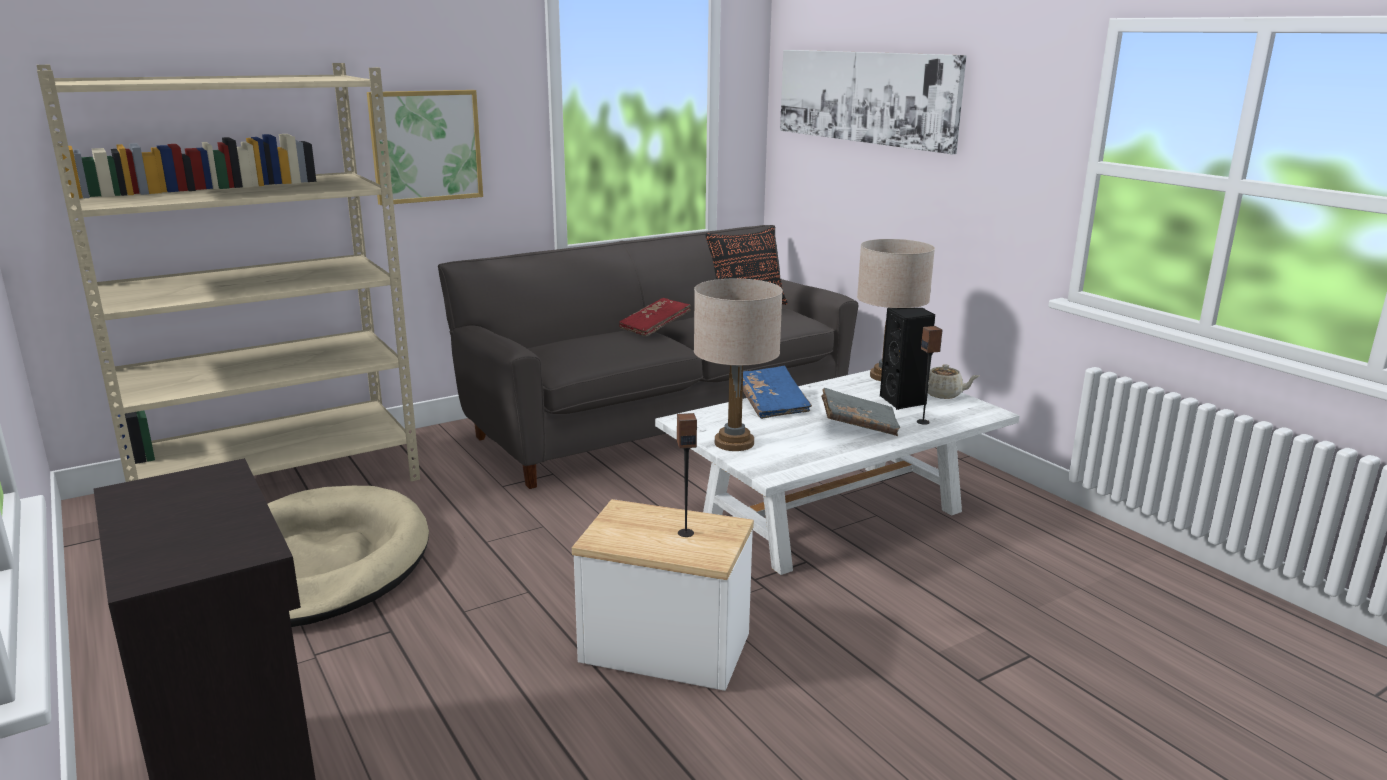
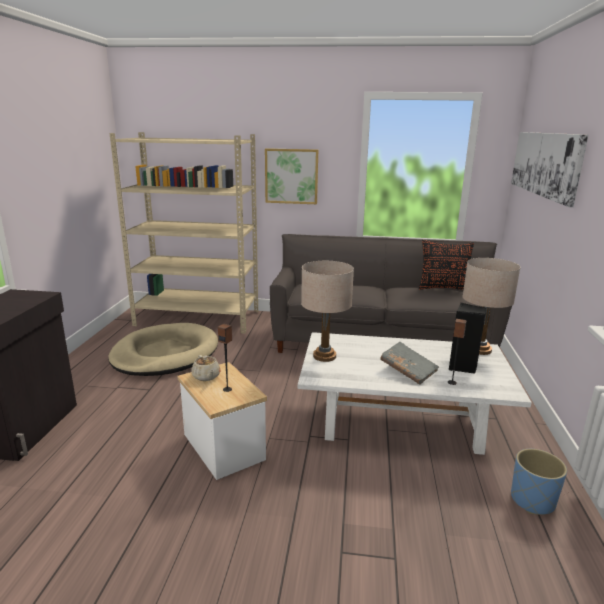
camera: 40 degrees right, 0 degrees up
red book [619,298,691,336] -> none
blue book [743,366,812,419] -> none
beige teapot [928,364,979,399] -> beige teapot moved to [191,355,221,381]
none -> blue planter [511,449,567,515]

